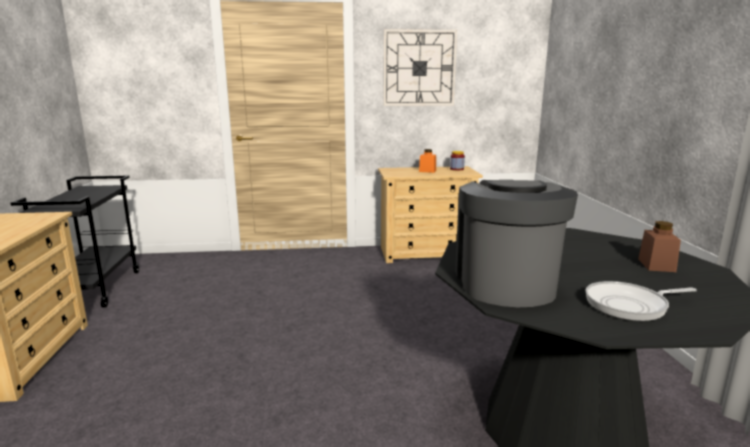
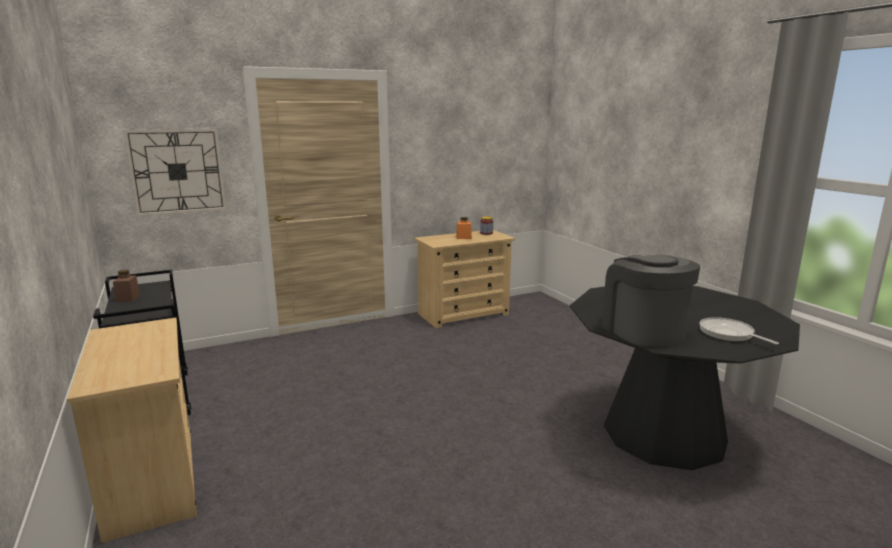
camera: 20 degrees left, 0 degrees up
wall clock [383,29,457,106] -> wall clock moved to [123,128,226,216]
frying pan [585,281,697,321] -> frying pan turned 90 degrees clockwise [700,317,779,345]
brown jar [638,221,681,272] -> brown jar moved to [113,270,140,302]

